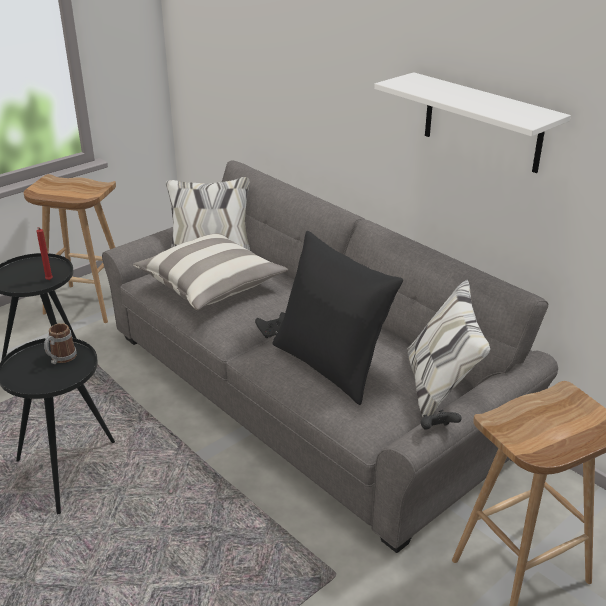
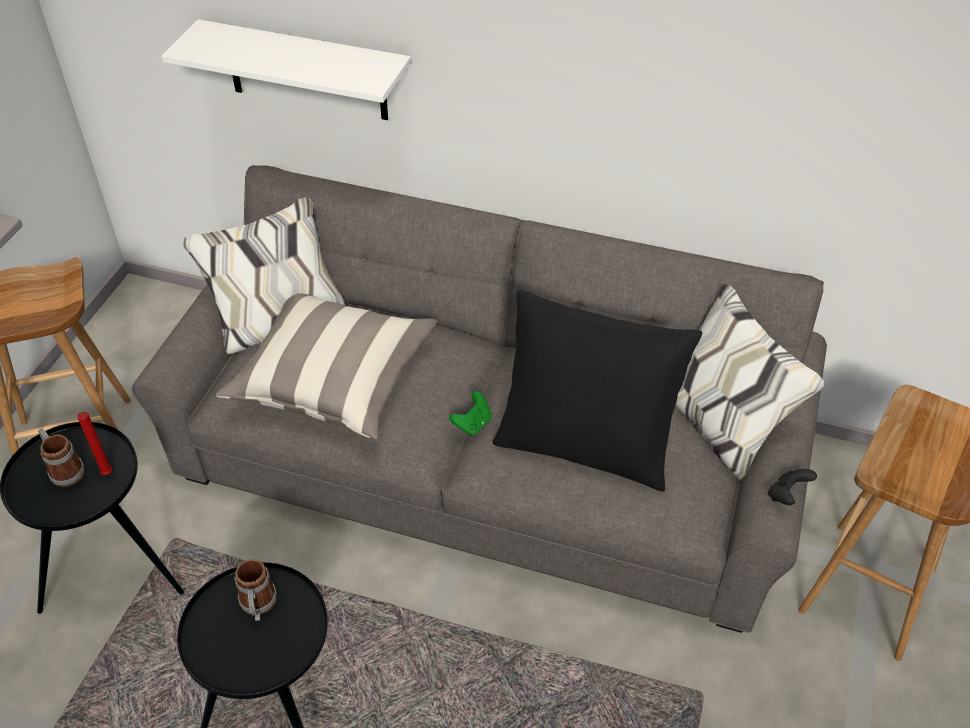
camera: 30 degrees left, 15 degrees up
black game controller [255,312,285,338] -> green game controller [449,391,491,435]
white shelf [374,72,571,173] -> white shelf moved to [161,19,411,120]
none -> mug [38,428,85,487]

